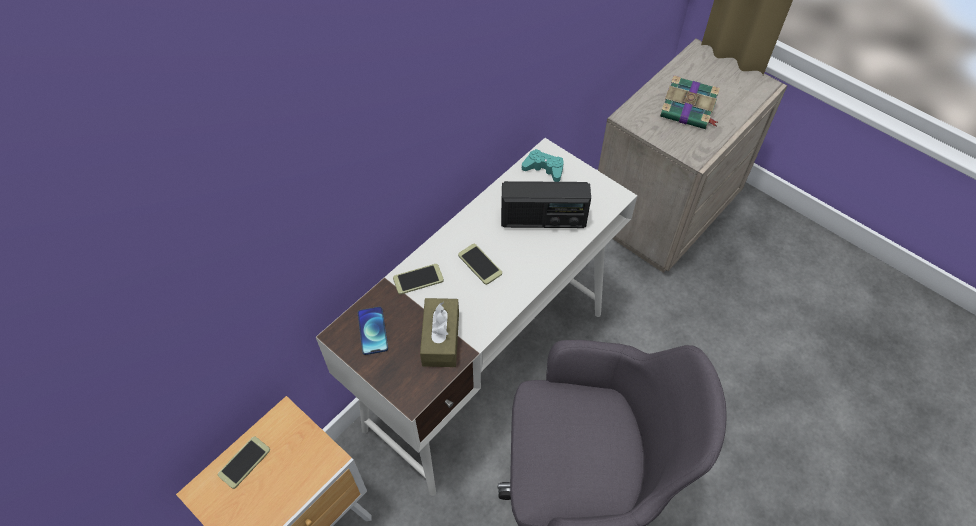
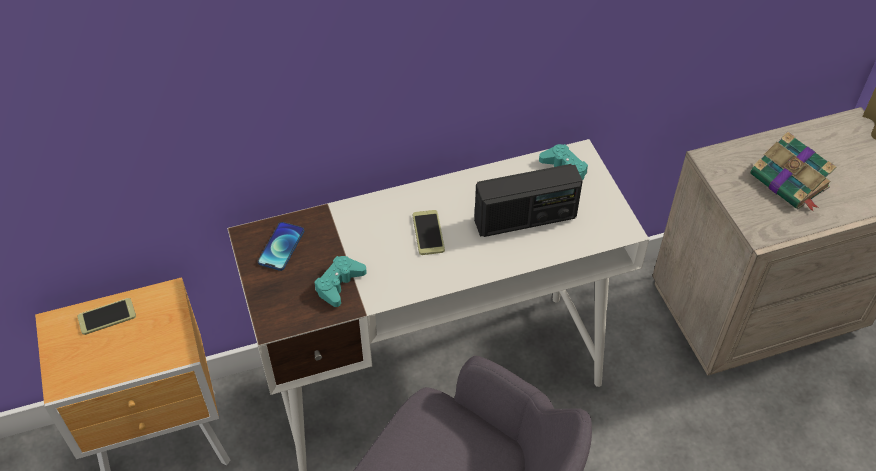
camera: 30 degrees right, 5 degrees down
phone [393,264,444,295] -> none
brown tissue box [420,298,459,367] -> turquoise game controller [314,256,367,307]
radio [501,181,591,228] -> radio turned 45 degrees counterclockwise [474,164,583,237]

